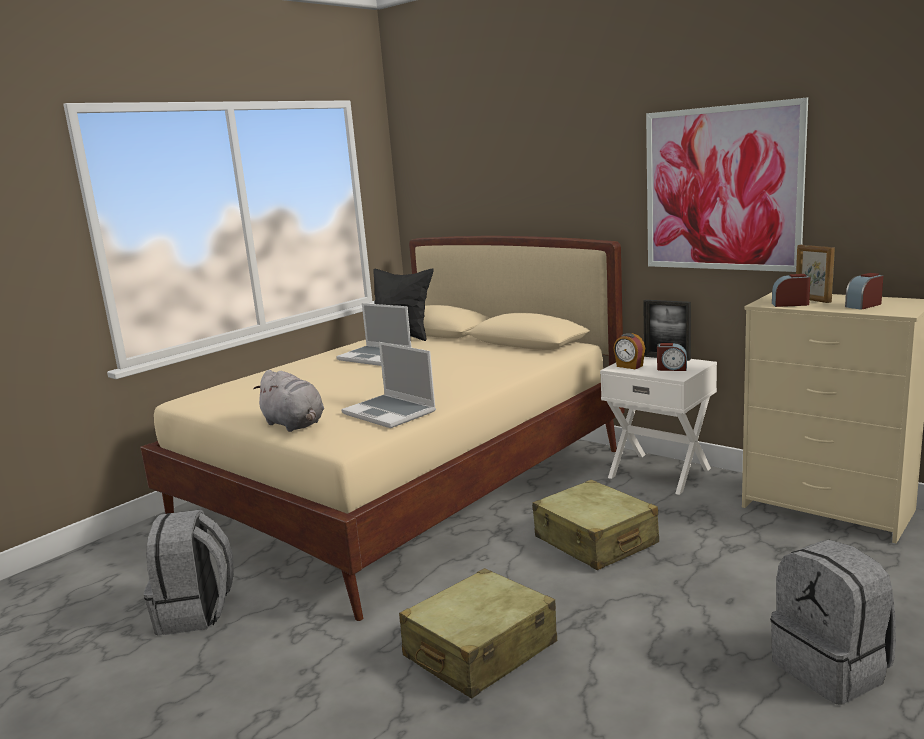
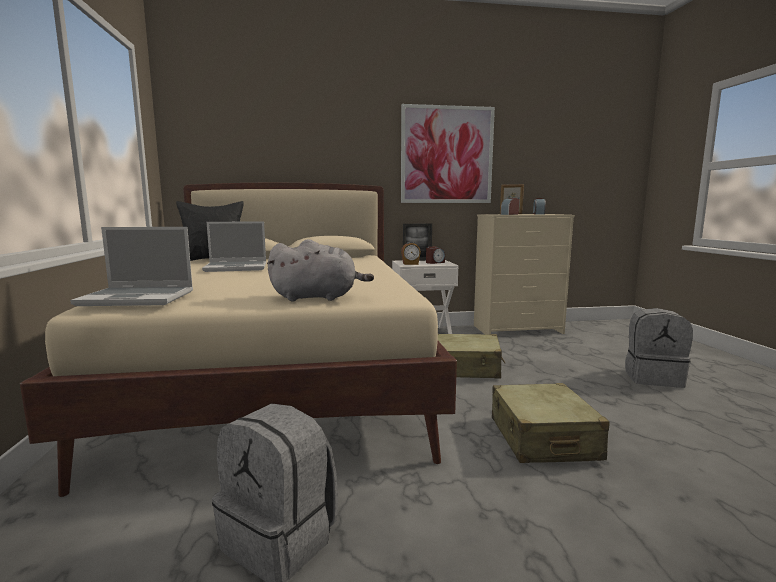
camera: 50 degrees left, 5 degrees down
laptop [341,342,436,428] -> laptop moved to [70,227,193,306]

